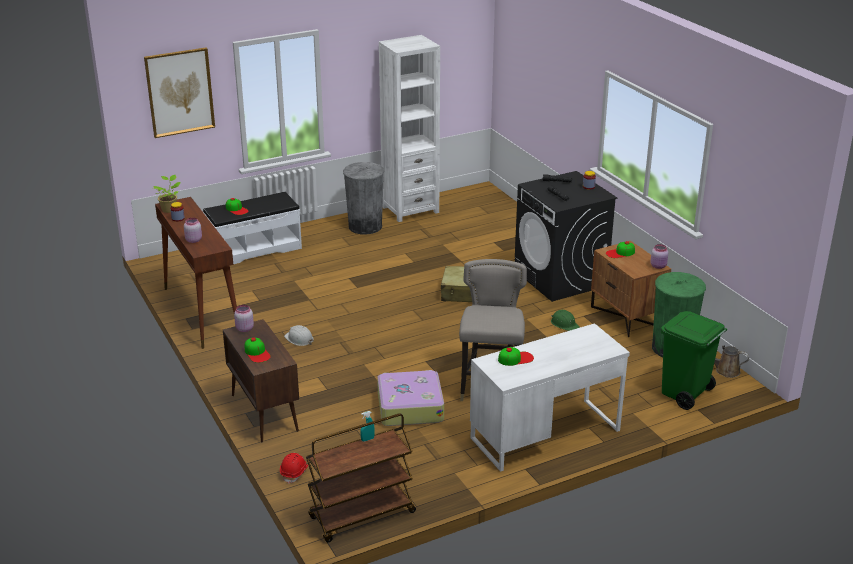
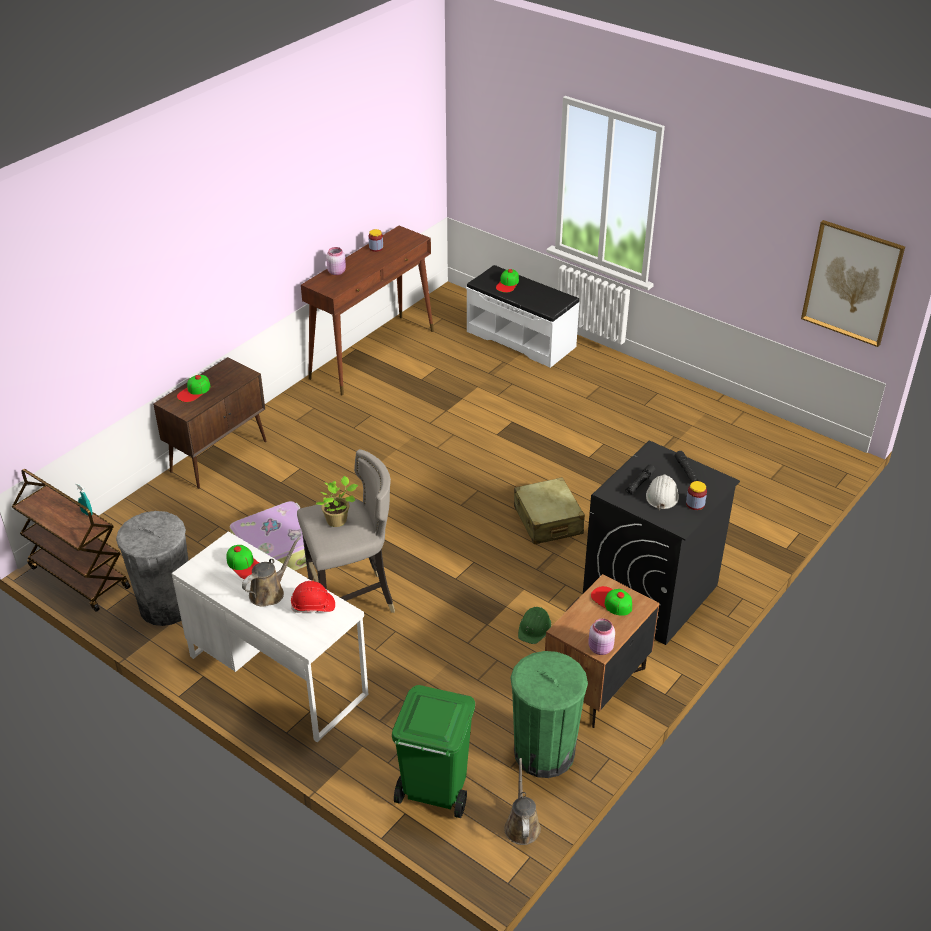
camera: 65 degrees right, 10 degrees up
picture [144,47,215,138] -> picture moved to [801,220,905,347]
potted plant [152,175,181,213] -> potted plant moved to [316,476,358,527]
pink jar [234,305,254,332] -> none
red hard hat [280,453,308,484] -> red hard hat moved to [291,581,335,613]
white hard hat [284,325,314,346] -> white hard hat moved to [646,474,679,511]
grey trash can [343,162,384,235] -> grey trash can moved to [116,511,188,626]
white bookcase [379,35,440,222] -> none
none -> brown watering can [242,537,300,607]

